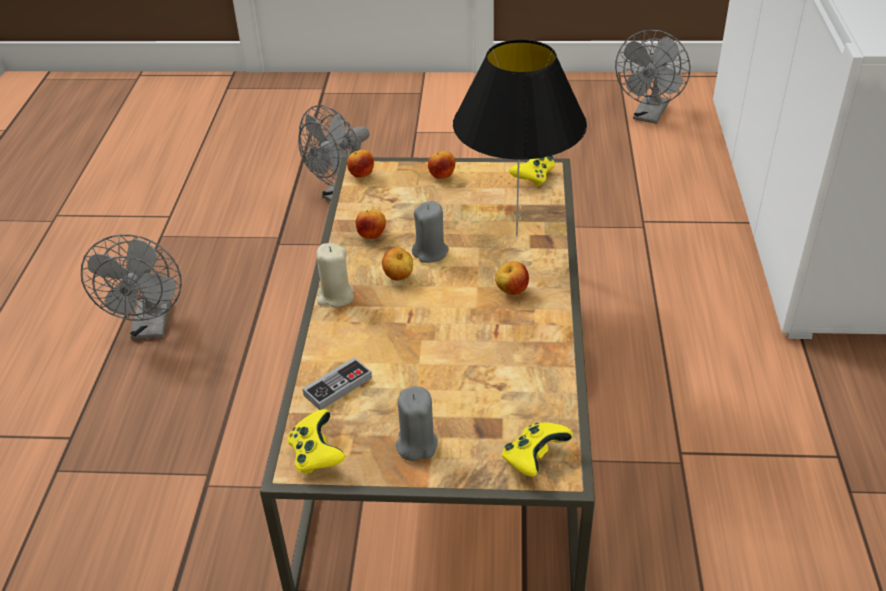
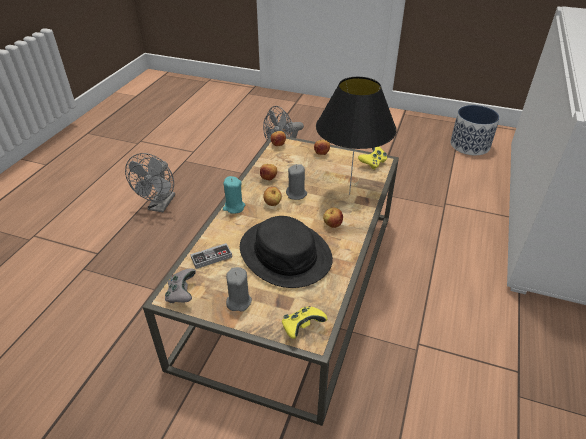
camera: 15 degrees right, 0 degrees up
yellow game controller [288,409,345,474] -> grey game controller [165,269,196,303]
beige candle [317,243,354,307] -> turquoise candle [223,176,245,214]
grey fan [615,30,691,124] -> planter [451,105,500,155]
none -> black hat [240,216,333,288]

